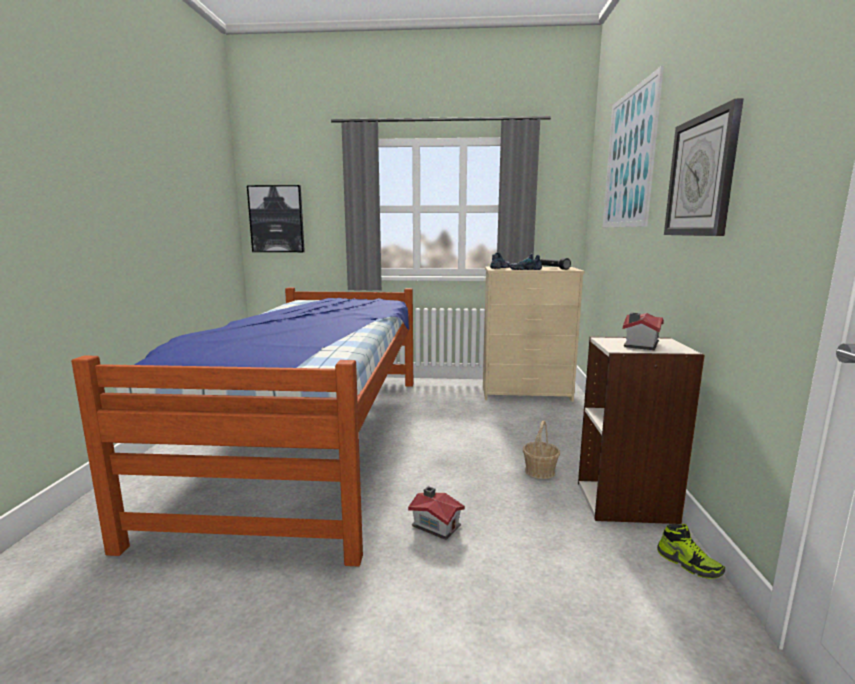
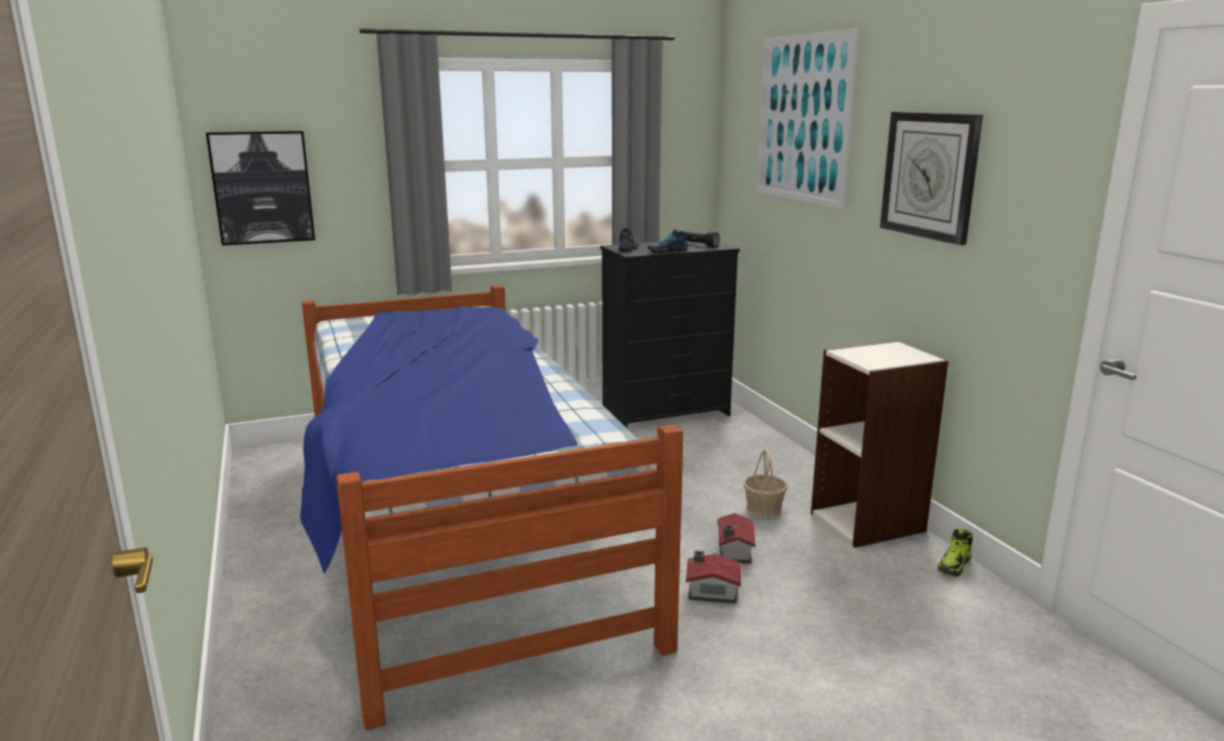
camera: 25 degrees left, 5 degrees up
beige dresser [483,267,585,402] -> black dresser [600,241,740,429]
toy house [623,312,664,350] -> toy house moved to [717,513,755,563]
shoe [657,524,725,579] -> shoe turned 105 degrees clockwise [938,528,973,577]

